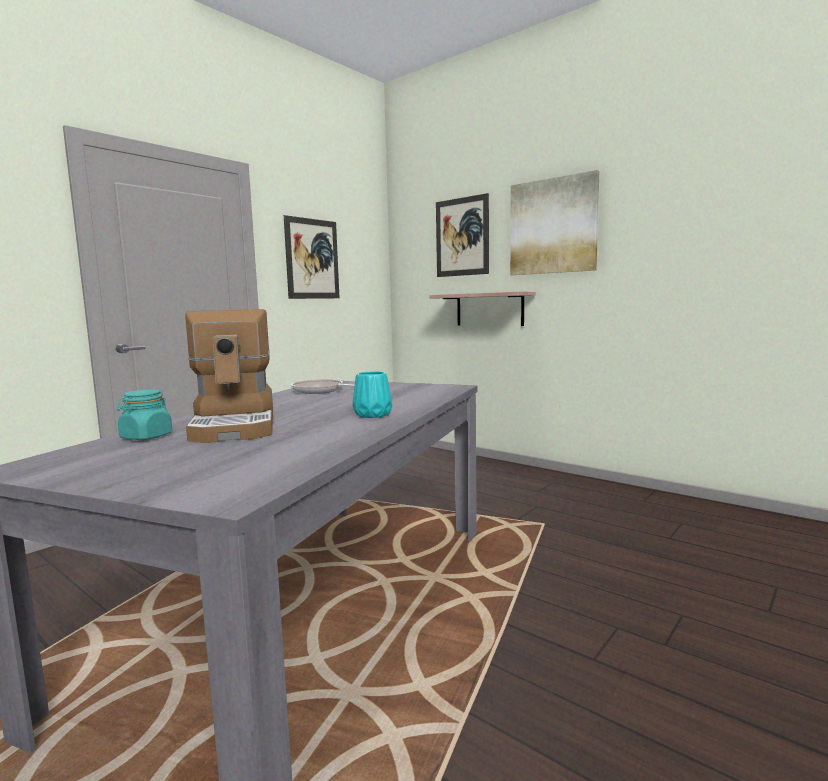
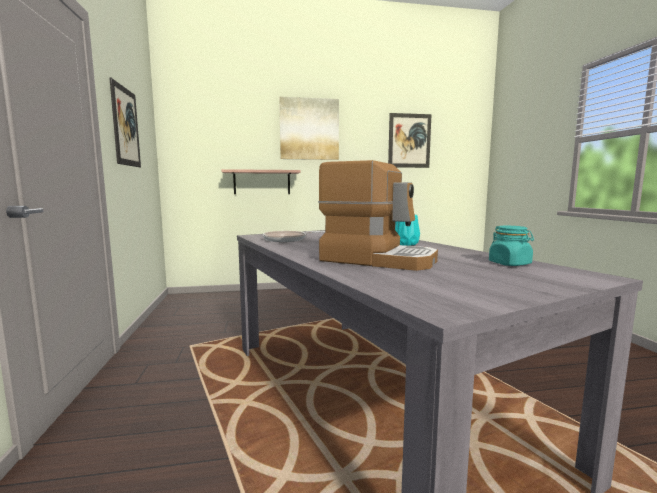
camera: 50 degrees left, 0 degrees up
turquoise jar [117,390,172,440] -> turquoise jar moved to [489,226,534,266]
picture [436,193,489,277] -> picture moved to [388,113,432,168]

